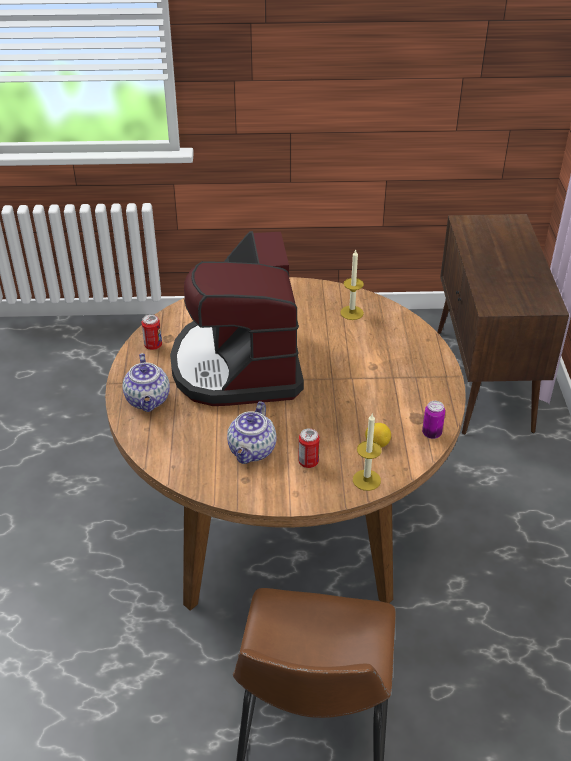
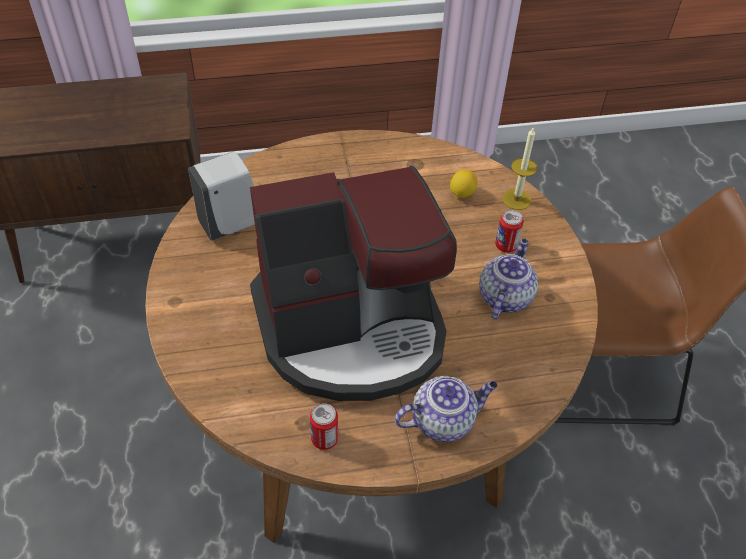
camera: 100 degrees left, 10 degrees up
teapot [227,401,276,464] -> teapot turned 75 degrees counterclockwise [479,238,538,319]
candle [340,250,364,320] -> white soap dispenser [188,151,255,241]
can [422,401,445,439] -> none

